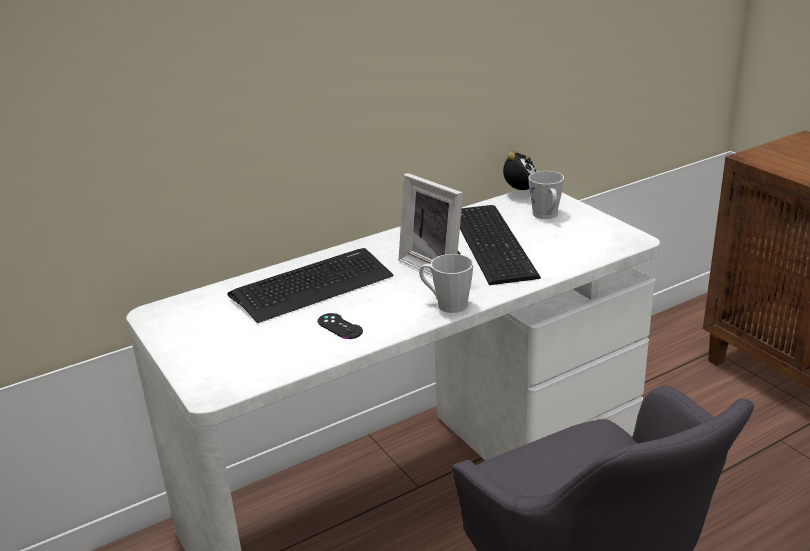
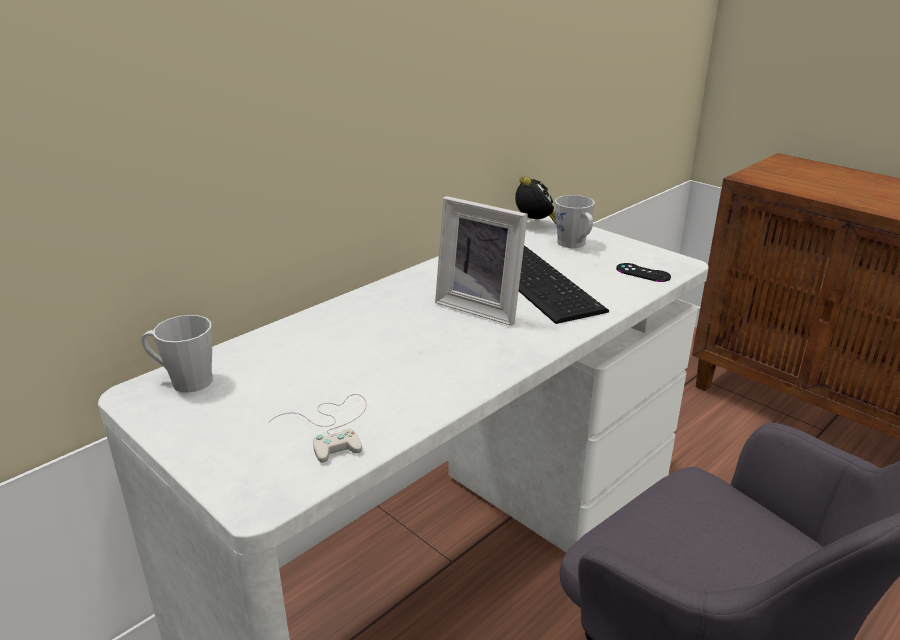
camera: 15 degrees left, 0 degrees up
keyboard [227,248,393,323] -> none
black game controller [318,313,363,339] -> black game controller moved to [616,263,671,282]
grey mug [419,254,473,313] -> grey mug moved to [142,315,213,393]
none -> white game controller [268,394,367,463]

